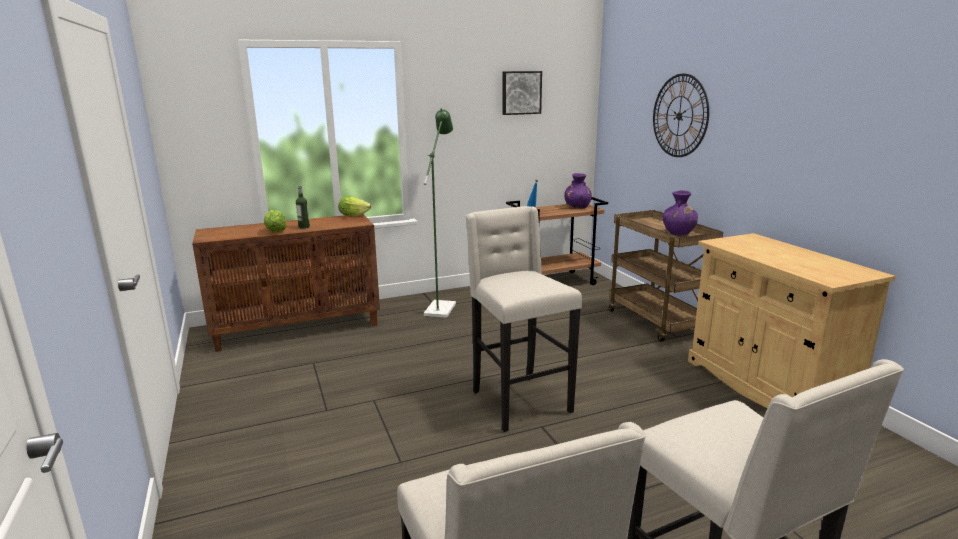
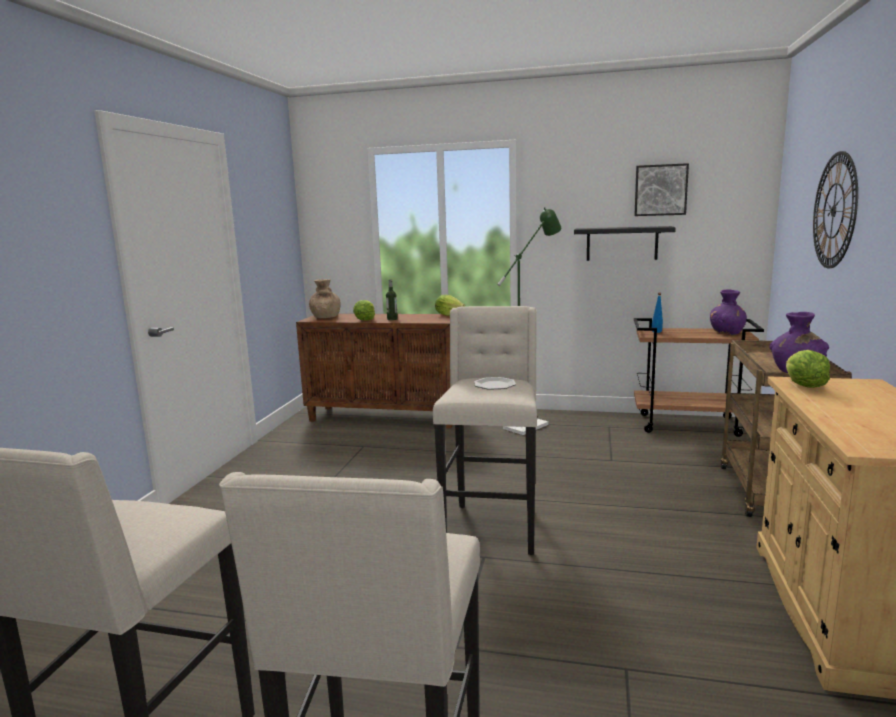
camera: 35 degrees right, 5 degrees down
none -> brown vase [309,279,341,318]
none -> plate [474,377,516,390]
none -> black shelf [574,226,676,261]
none -> lettuce [786,350,830,388]

